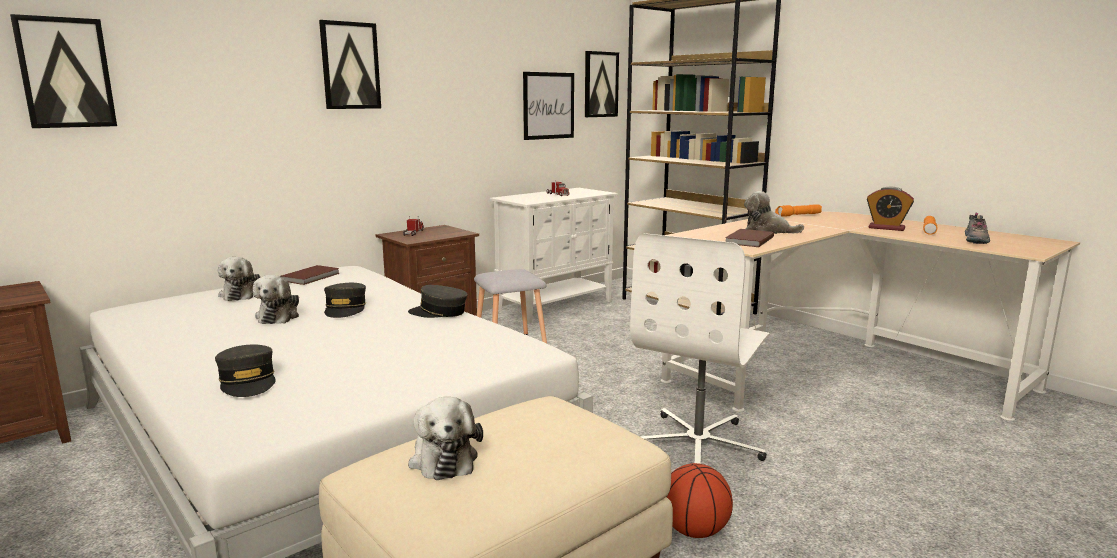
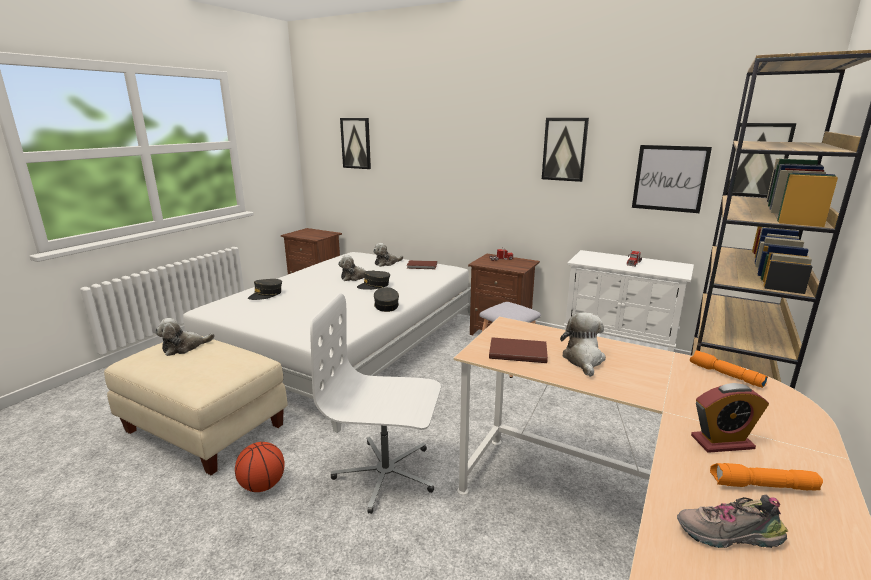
camera: 70 degrees right, 5 degrees up
picture [319,20,381,109] -> picture moved to [542,118,589,182]
alarm clock [867,186,914,231] -> alarm clock turned 105 degrees counterclockwise [691,383,769,453]

